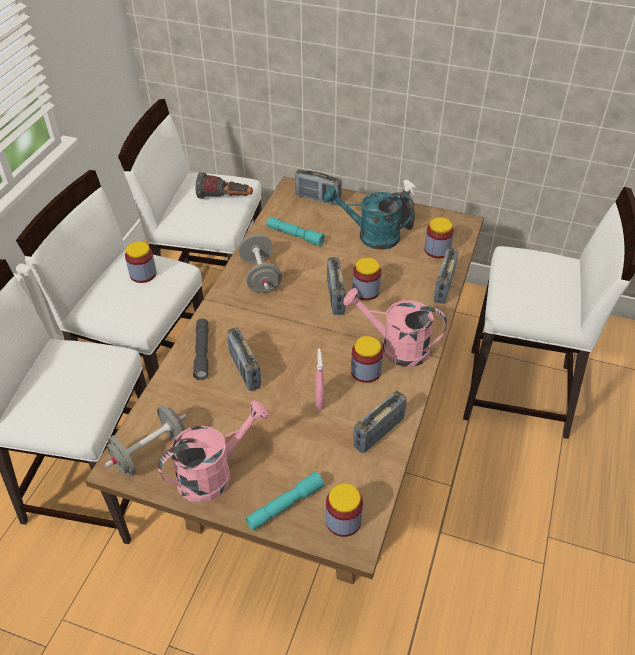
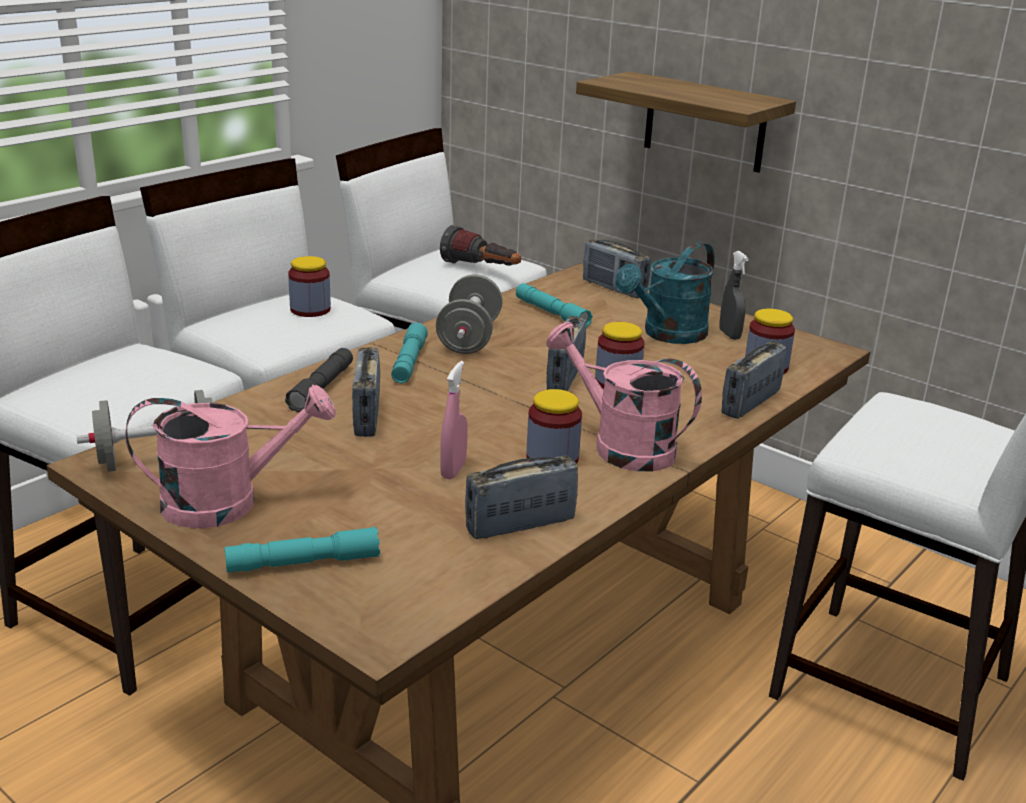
camera: 20 degrees right, 20 degrees down
turquoise watering can [324,186,414,250] -> turquoise watering can turned 75 degrees counterclockwise [615,242,714,344]
jar [326,483,363,537] -> none
none -> turquoise flashlight [391,322,428,383]
none -> shelf [576,71,796,173]

